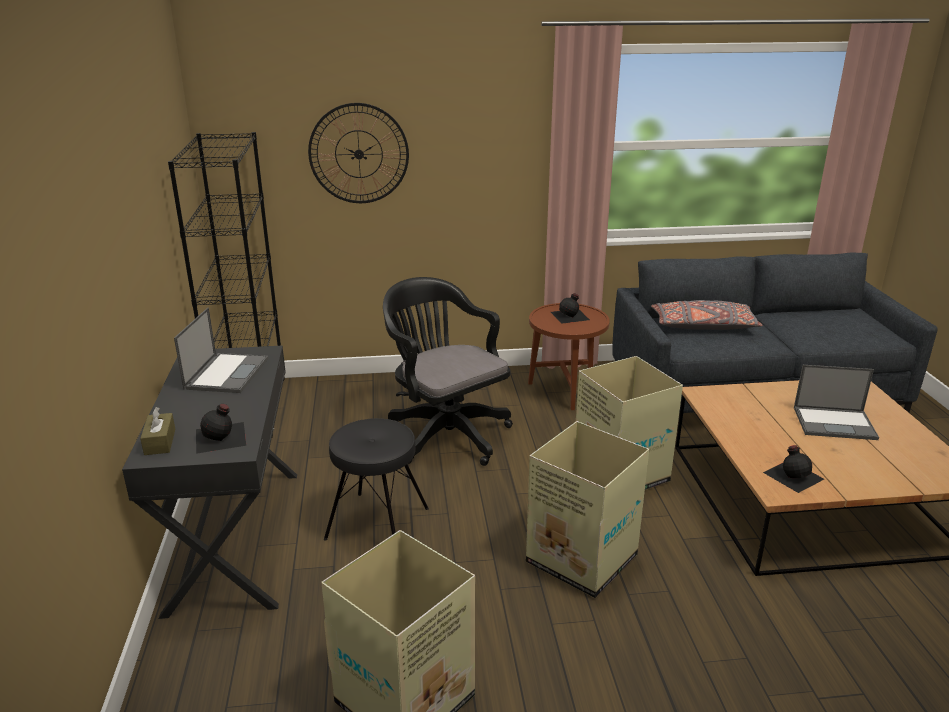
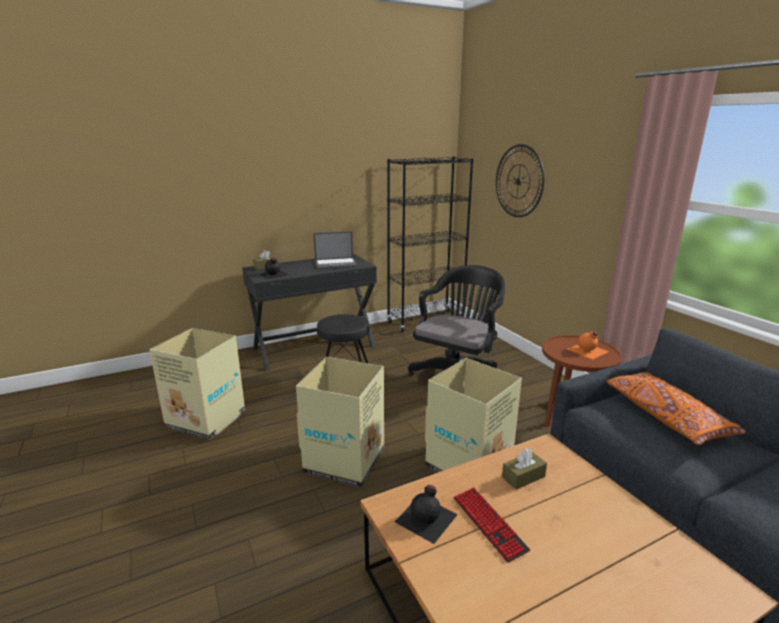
camera: 70 degrees right, 5 degrees down
black bottle [551,293,590,324] -> orange bottle [568,331,609,359]
grey pillow [651,300,763,330] -> orange pillow [606,372,746,445]
laptop [794,365,879,440] -> none
none -> keyboard [454,487,530,563]
none -> brown tissue box [502,448,547,490]

